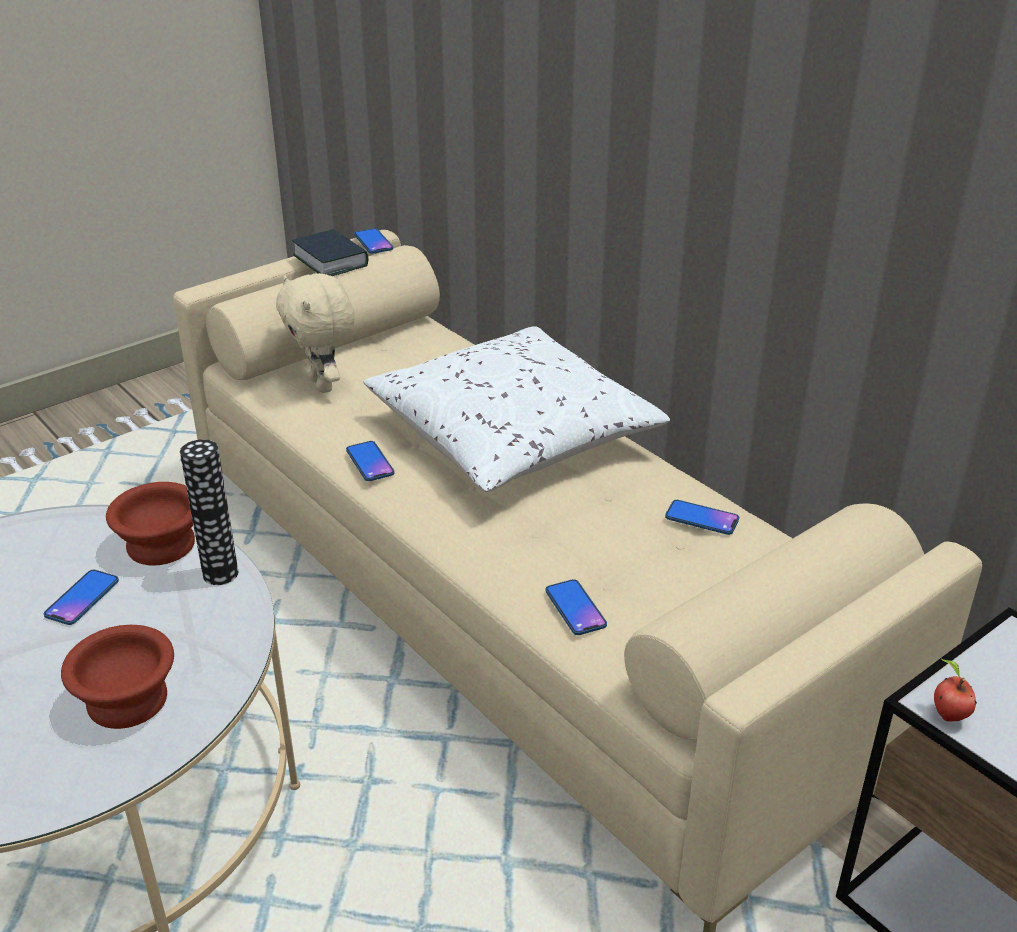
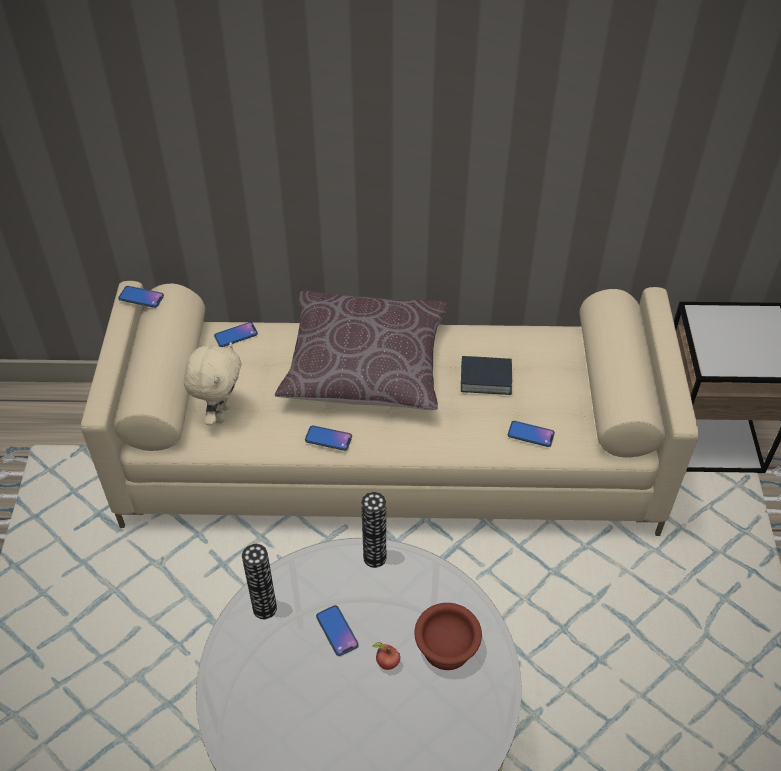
camera: 50 degrees left, 15 degrees up
brown bowl [106,482,195,566] -> none
beige plush toy [276,273,355,393] -> beige plush toy turned 90 degrees counterclockwise [184,342,241,425]
book [292,229,368,276] -> book moved to [461,356,512,395]
white pillow [363,326,670,492] -> brown pillow [275,291,448,410]
phone [665,500,739,535] -> phone moved to [214,322,258,347]
apple [934,659,977,722] -> apple moved to [372,642,400,670]
none -> vase [242,544,277,619]

